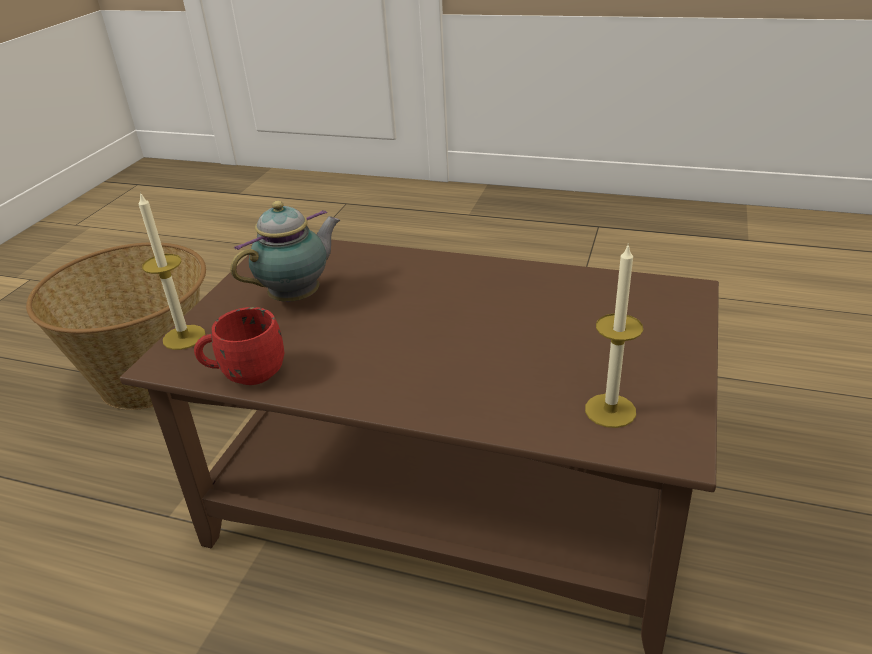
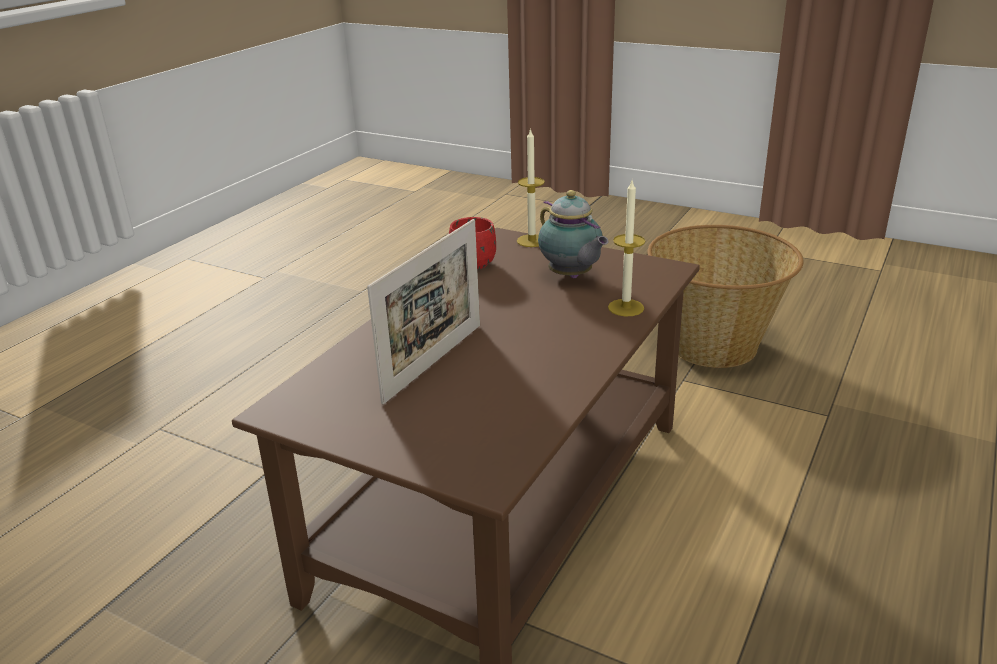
camera: 100 degrees right, 5 degrees down
candle [585,243,643,428] -> candle moved to [608,181,645,316]
none -> picture frame [367,219,480,404]

